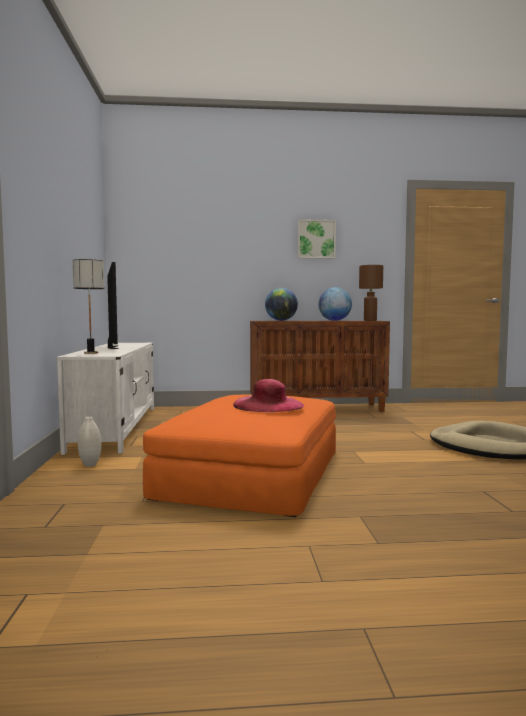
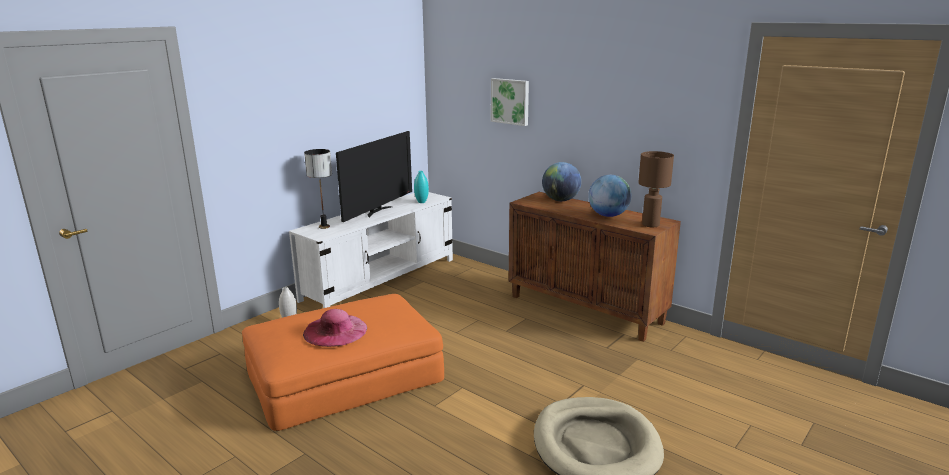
camera: 45 degrees right, 15 degrees up
picture [298,219,336,259] -> picture moved to [491,78,529,126]
none -> turquoise vase [414,171,429,203]

